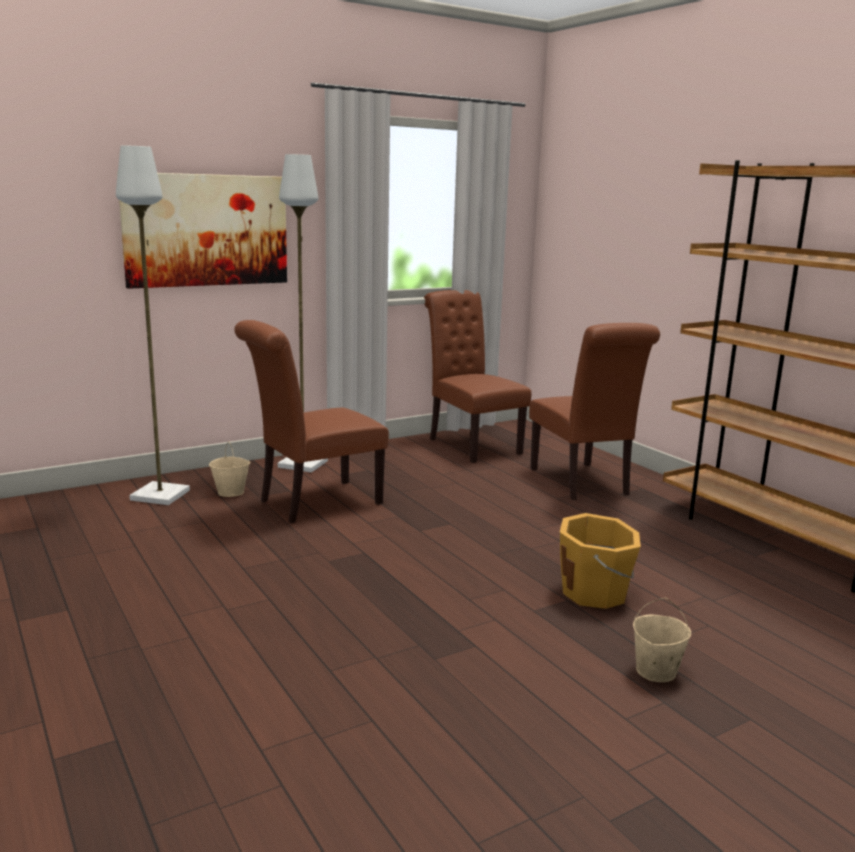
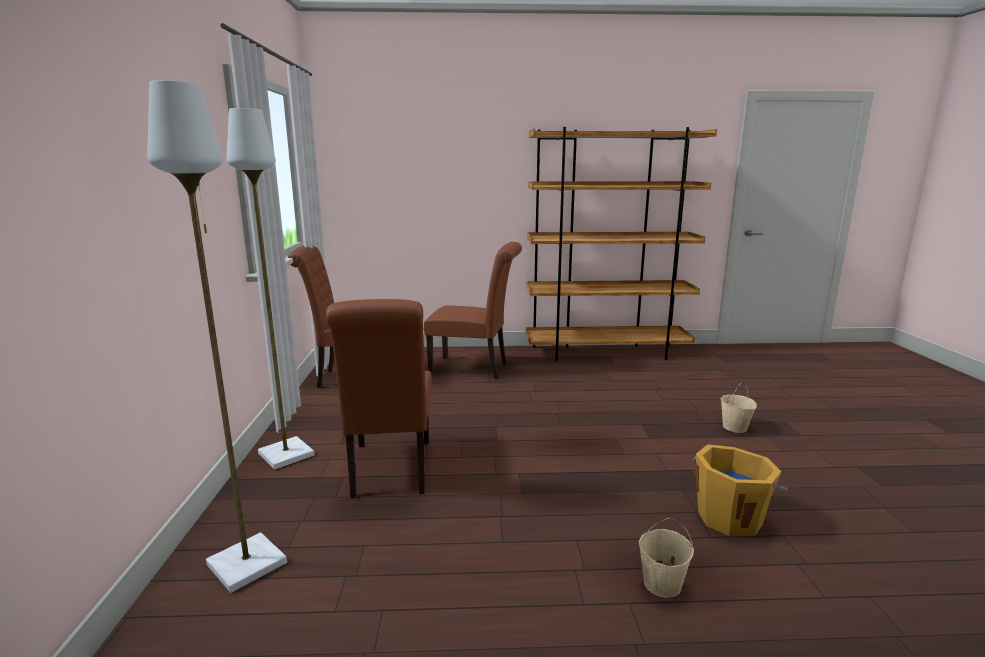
camera: 60 degrees left, 0 degrees up
picture [117,172,287,289] -> none
beige bucket [209,441,250,497] -> beige bucket moved to [639,518,694,598]
orange bucket [560,513,641,609] -> orange bucket moved to [692,444,787,536]

